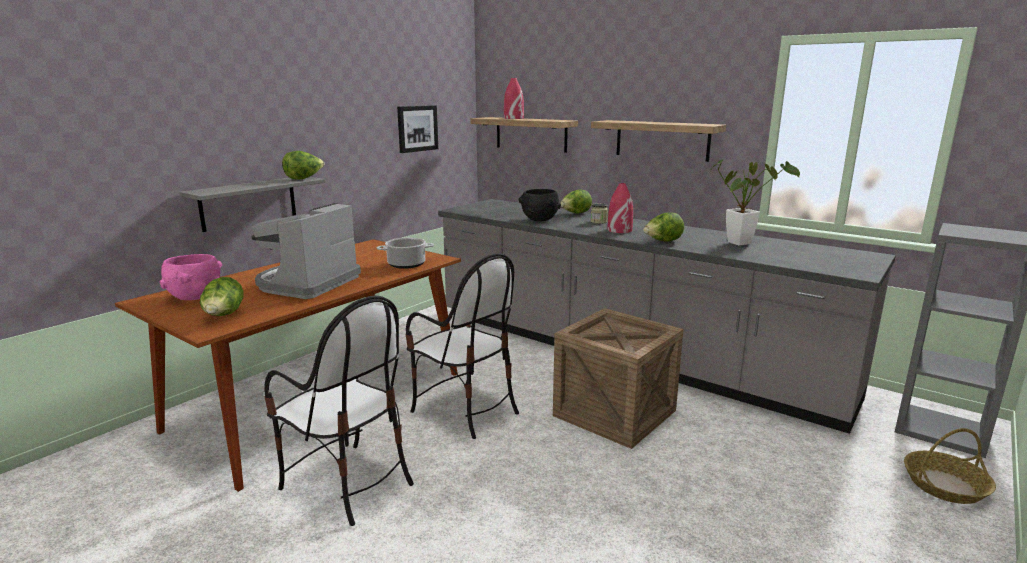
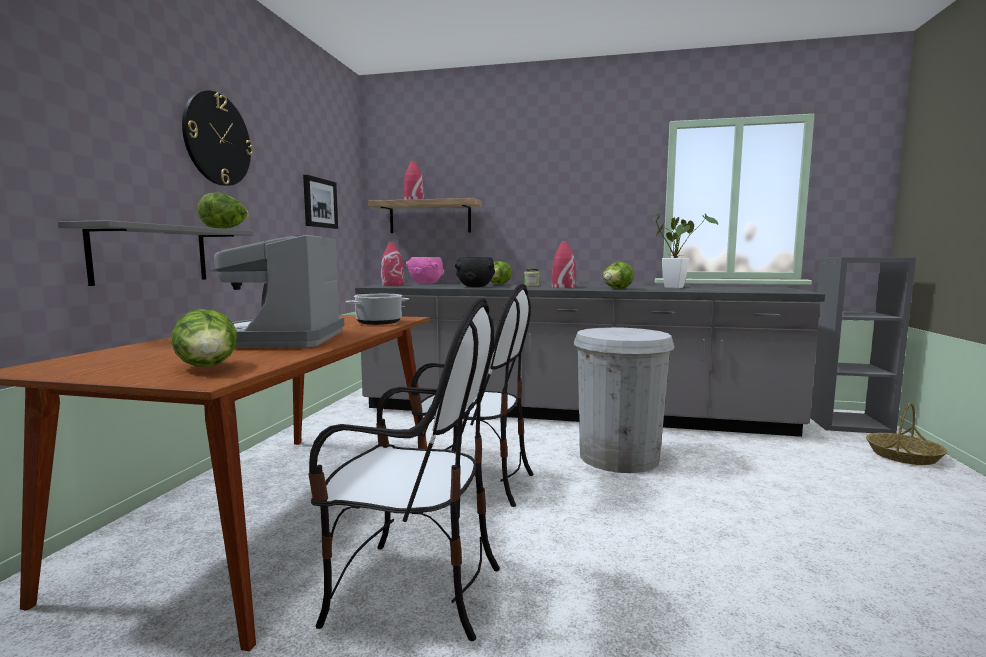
camera: 25 degrees left, 10 degrees down
pink bowl [159,254,222,300] -> pink bowl moved to [406,257,444,284]
crate [553,308,684,449] -> white trash can [574,327,674,473]
shelf [591,120,726,162] -> none
none -> wall clock [182,90,253,186]
none -> red vase [381,243,404,286]

